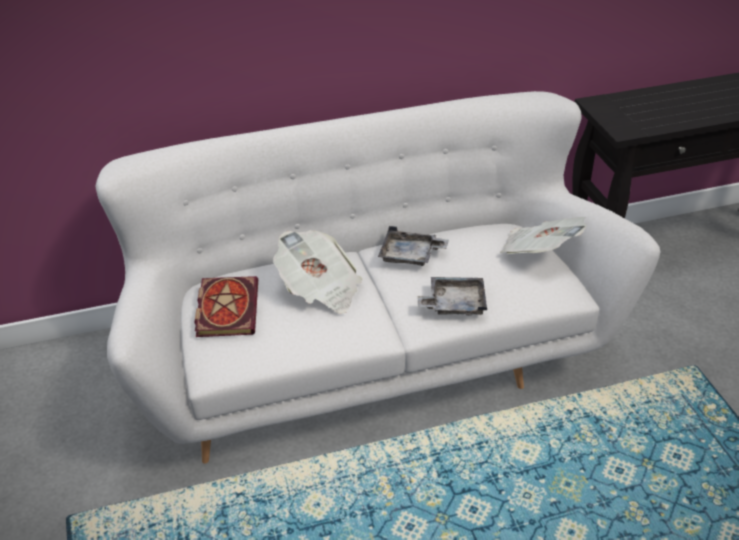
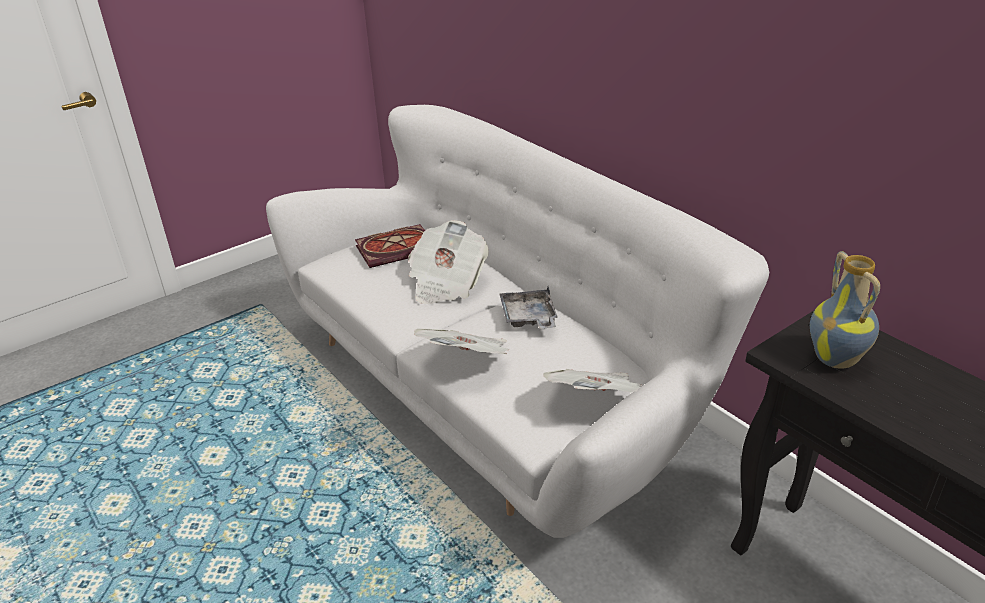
camera: 70 degrees right, 5 degrees down
grey tray [418,277,487,316] -> newspaper [414,329,509,354]
none -> vase [810,251,880,369]

